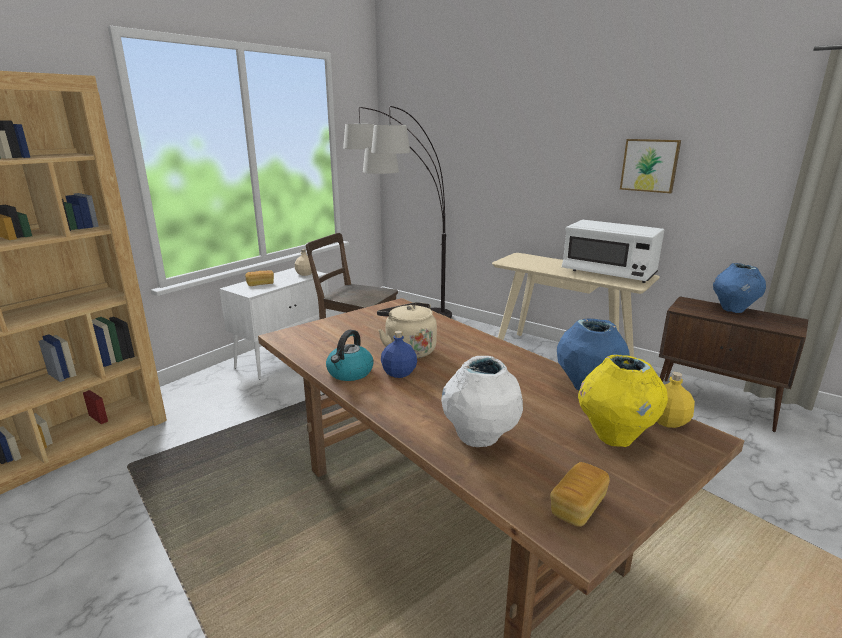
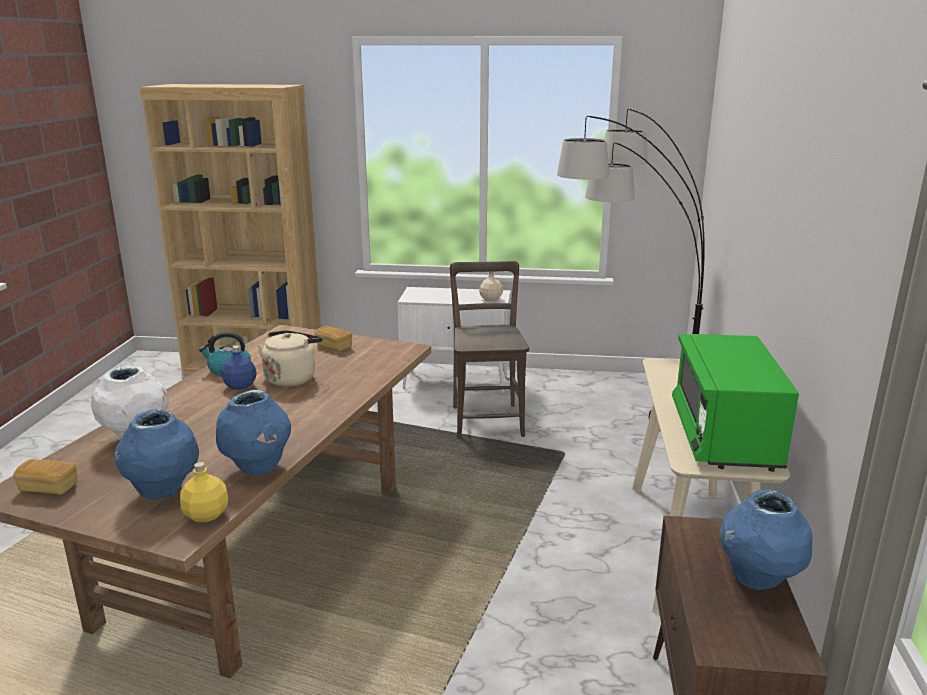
camera: 60 degrees right, 0 degrees up
bread [245,270,274,286] -> bread moved to [315,326,352,351]
white microwave [562,220,664,283] -> green microwave [672,334,799,472]
yellow vase [578,354,668,447] -> blue vase [114,409,199,500]
picture [620,139,681,193] -> none

